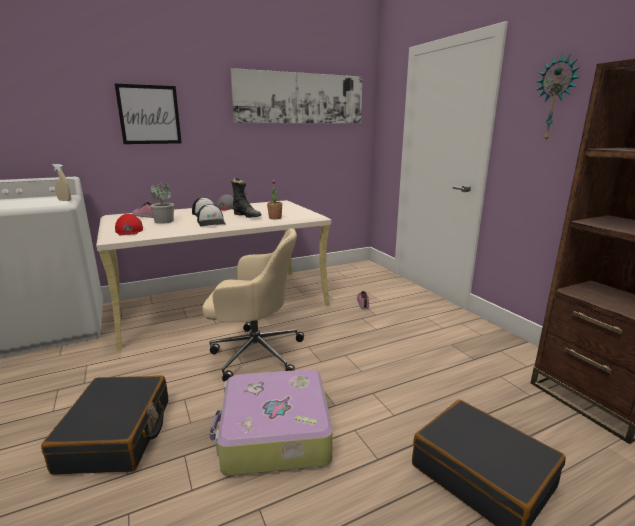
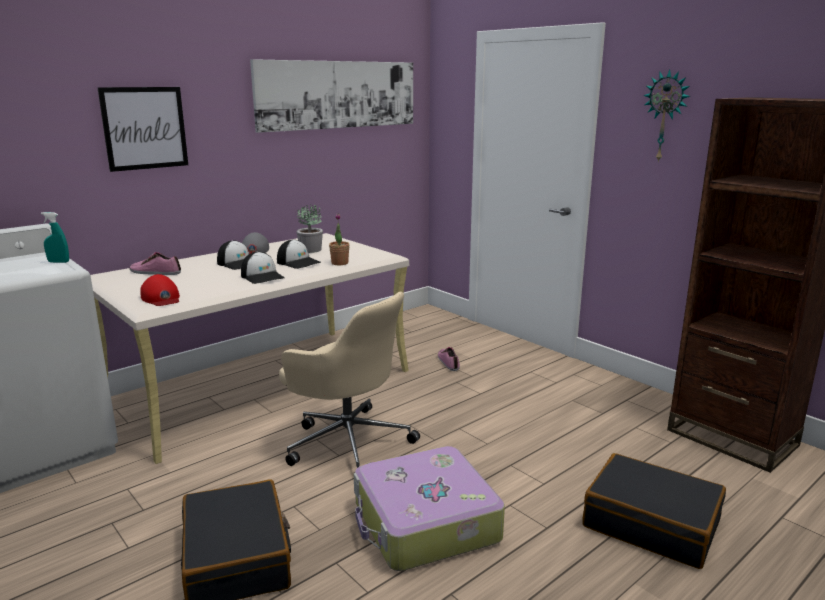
camera: 15 degrees left, 0 degrees up
beige spray bottle [52,164,71,201] -> turquoise spray bottle [41,212,69,263]
potted plant [150,182,174,224] -> potted plant moved to [297,204,323,253]
beige office chair [202,228,304,382] -> beige office chair turned 45 degrees clockwise [279,292,420,468]
black boot [231,178,261,218] -> cap [277,240,321,269]

